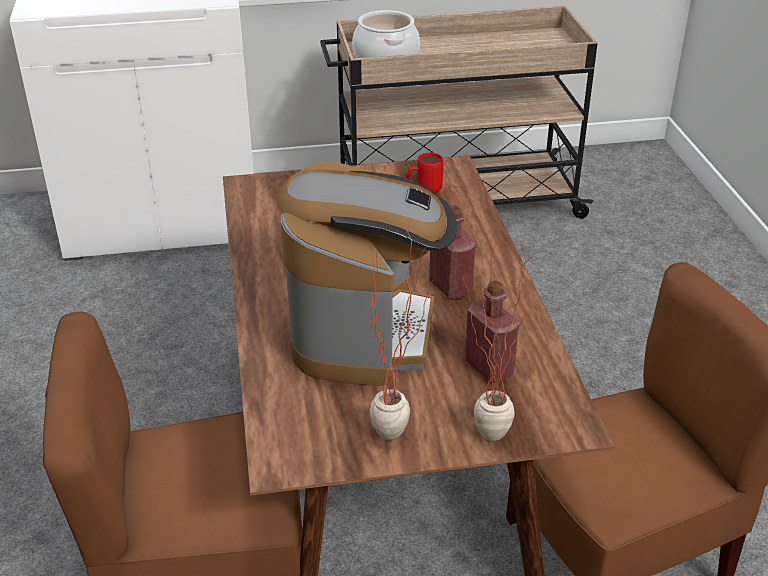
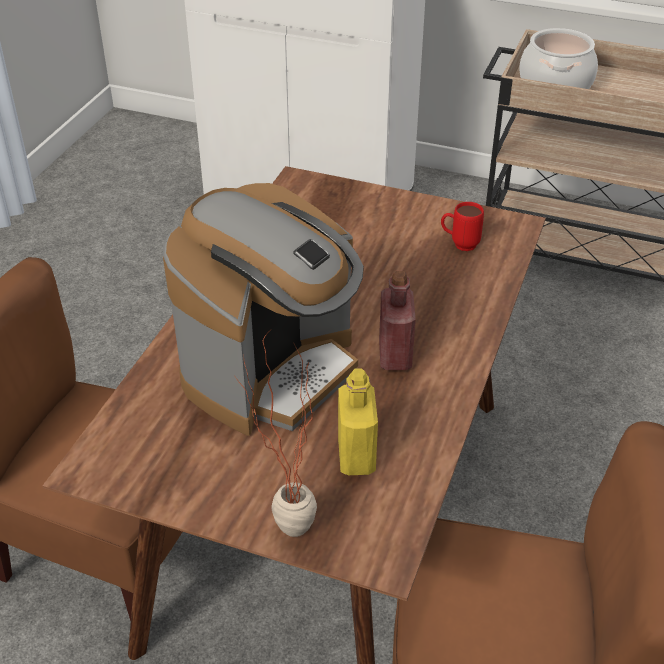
camera: 30 degrees right, 5 degrees up
potted plant [370,222,434,440] -> none
red bottle [465,280,520,383] -> yellow bottle [338,368,378,475]

